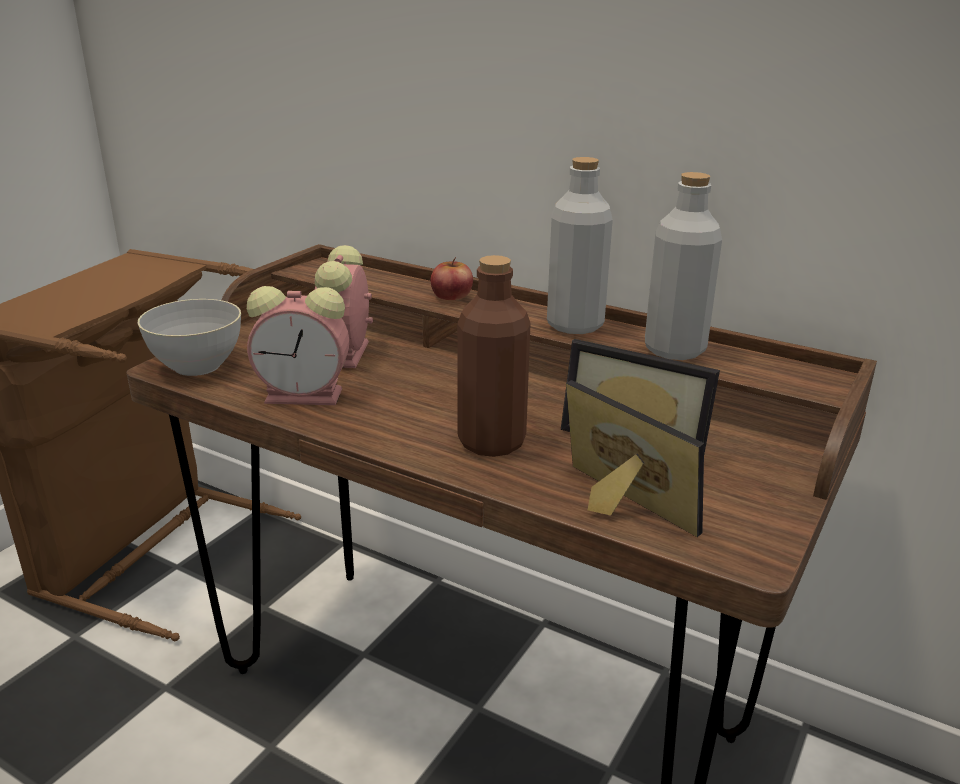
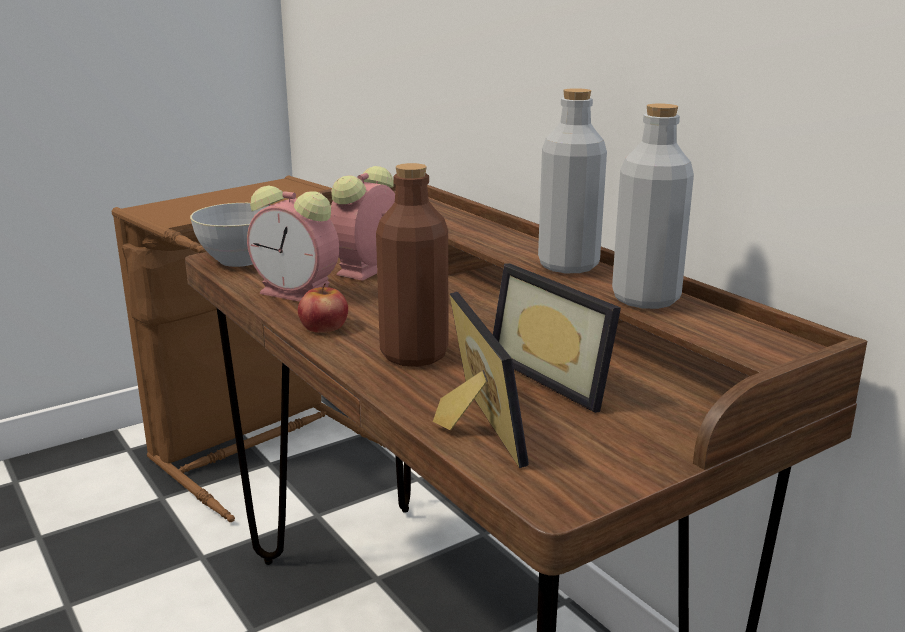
camera: 25 degrees right, 5 degrees down
apple [430,257,473,300] -> apple moved to [298,283,348,333]

